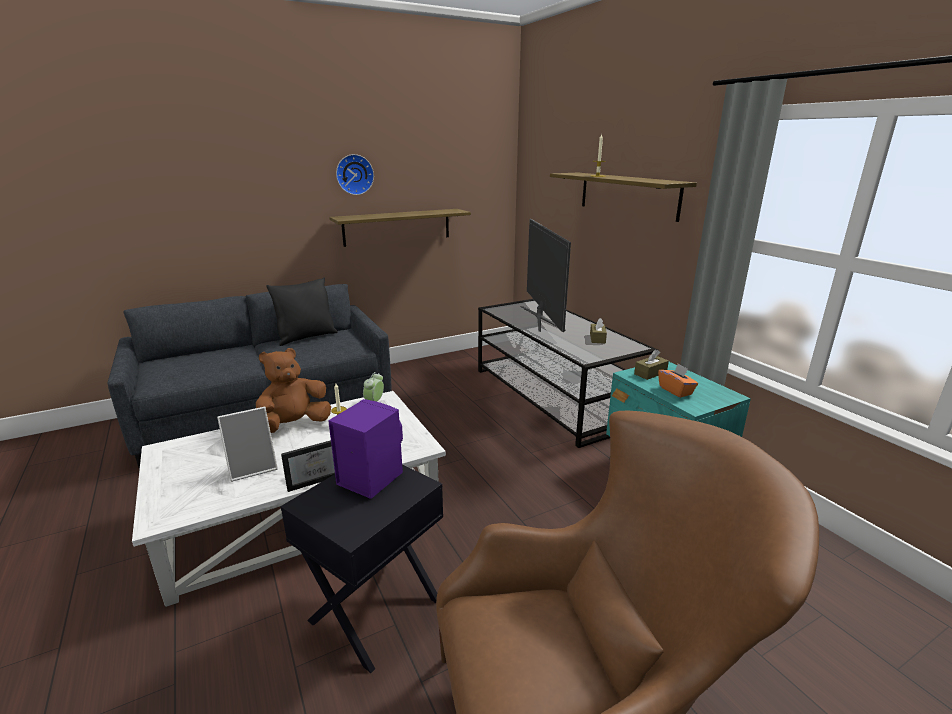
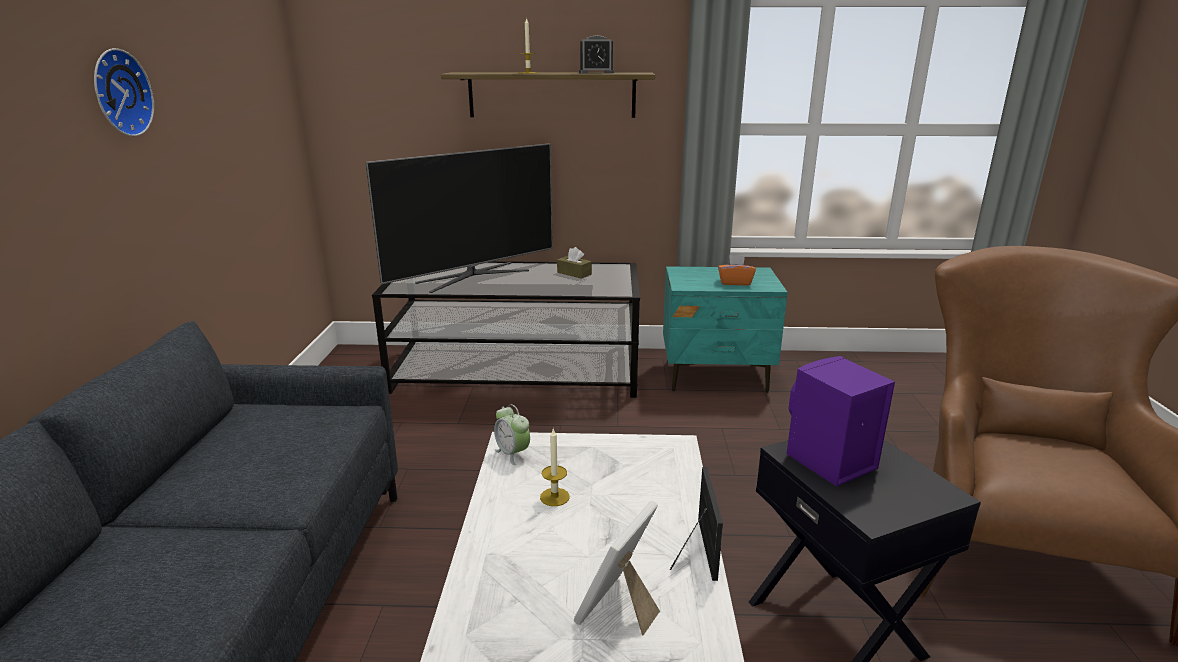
camera: 60 degrees left, 0 degrees up
picture frame [217,407,278,482] -> picture frame turned 150 degrees counterclockwise [574,501,660,636]
brown plush toy [256,348,331,433] -> none
black pillow [266,277,338,346] -> none
shelf [329,209,471,247] -> none
television [520,219,571,332] -> television turned 120 degrees clockwise [365,143,553,293]
brown tissue box [634,350,669,380] -> none
none -> alarm clock [579,35,614,73]

